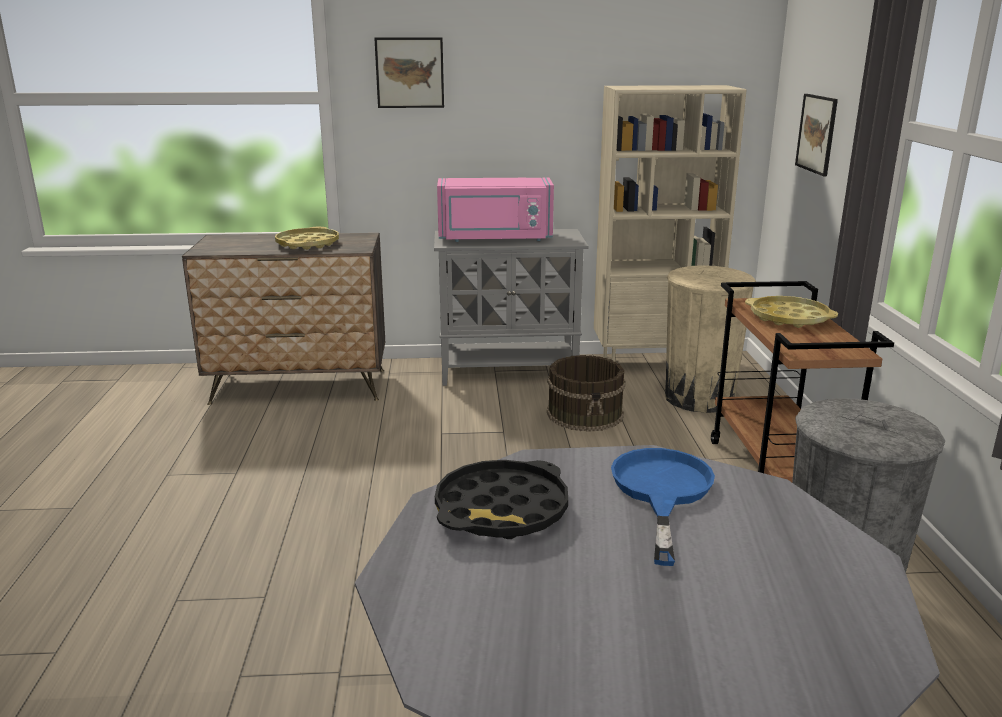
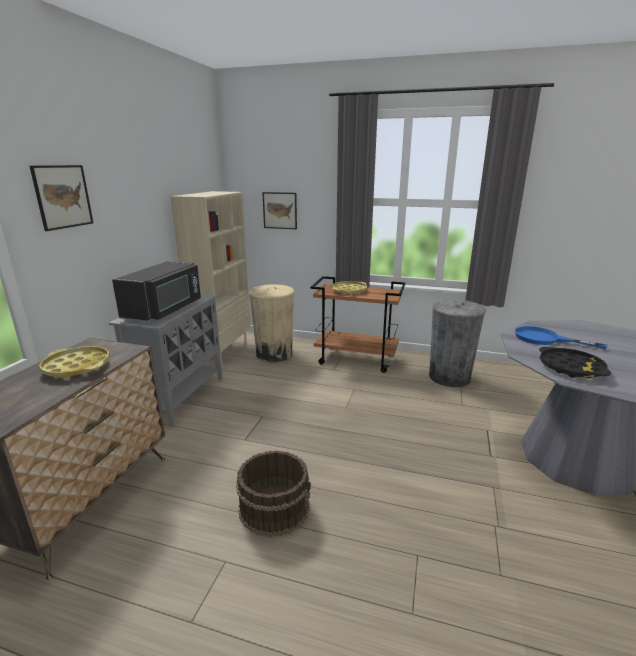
camera: 70 degrees left, 0 degrees up
pink microwave [437,177,554,242] -> black microwave [112,261,201,322]
brown bucket [547,355,626,432] -> brown bucket moved to [236,450,311,537]

